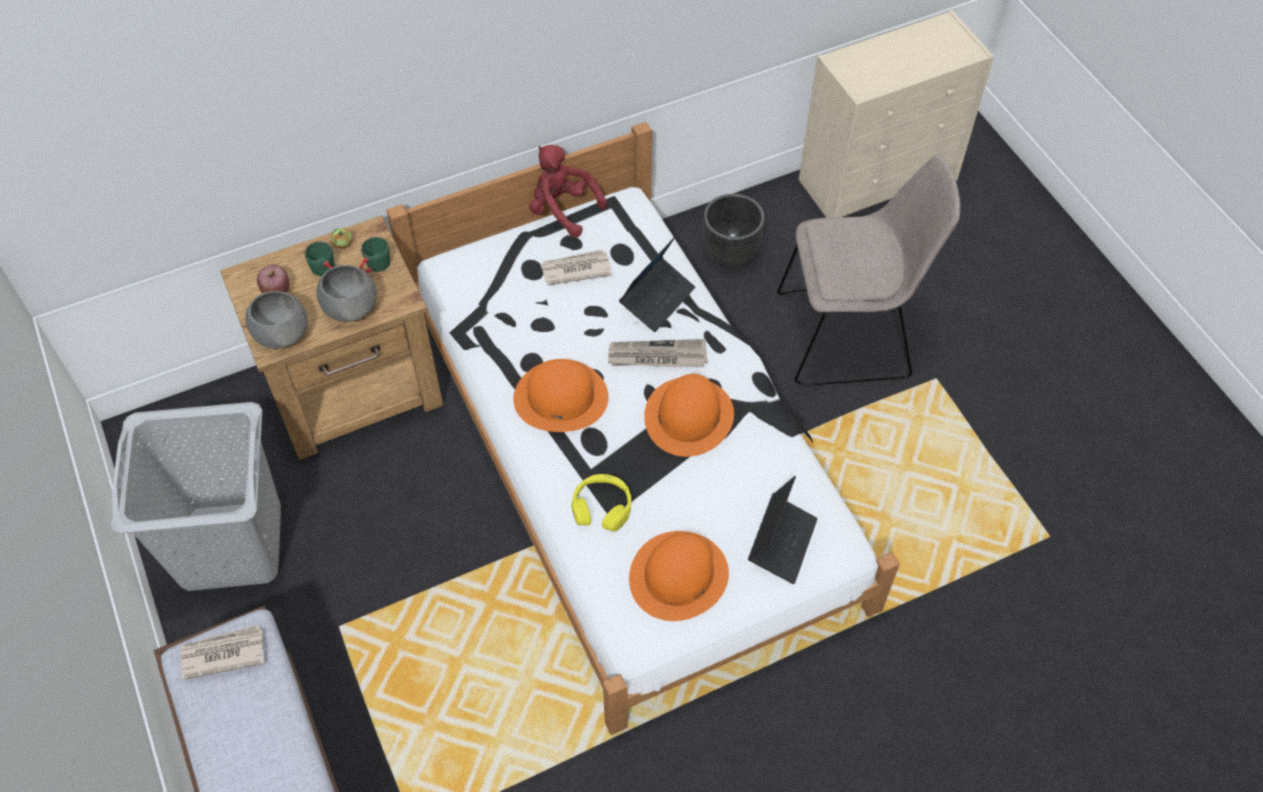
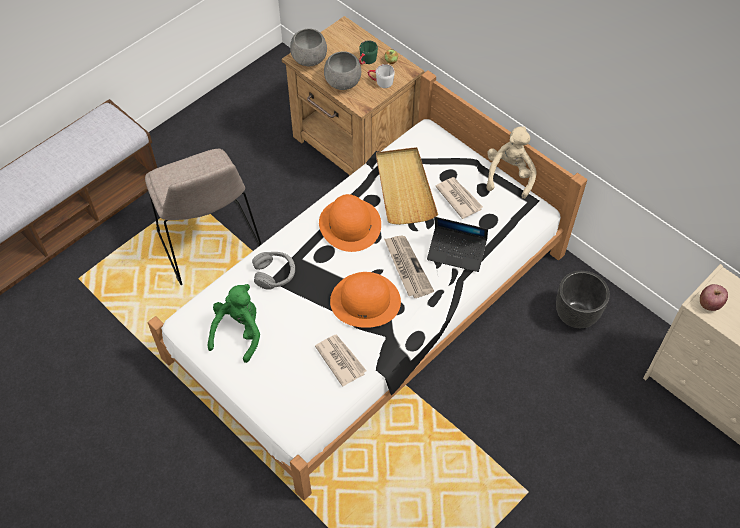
camera: 70 degrees right, 0 degrees up
grey laundry basket [111,402,281,591] -> none
newspaper [180,625,264,680] -> newspaper moved to [315,335,367,387]
apple [257,264,289,293] -> apple moved to [700,284,728,311]
green mug [360,237,390,273] -> white mug [368,64,395,88]
red plush toy [529,145,607,237] -> beige plush toy [487,126,537,199]
yellow headphones [571,474,632,532] -> grey headphones [252,252,295,290]
orange hat [629,531,729,621] -> green plush toy [208,284,260,363]
laptop [748,476,817,584] -> none
beige chair [777,155,960,387] -> beige chair moved to [145,149,261,285]
none -> beige tray [376,147,438,225]

